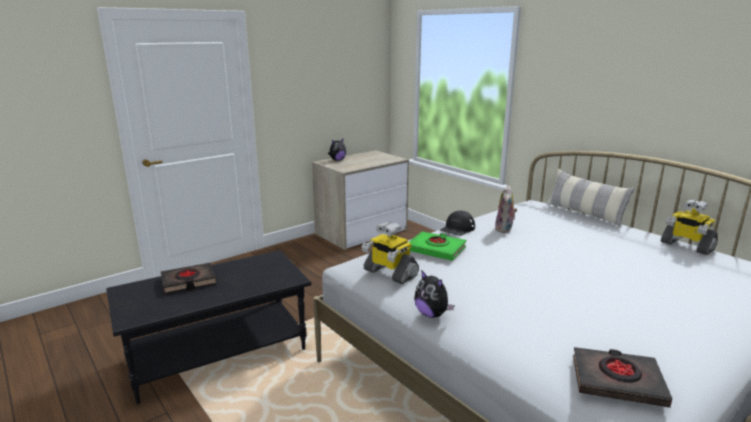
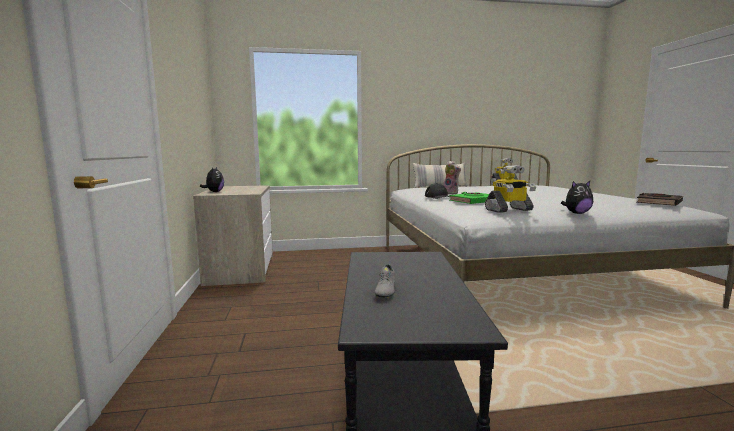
camera: 60 degrees left, 10 degrees down
black book [161,263,216,294] -> grey shoe [375,264,396,299]

